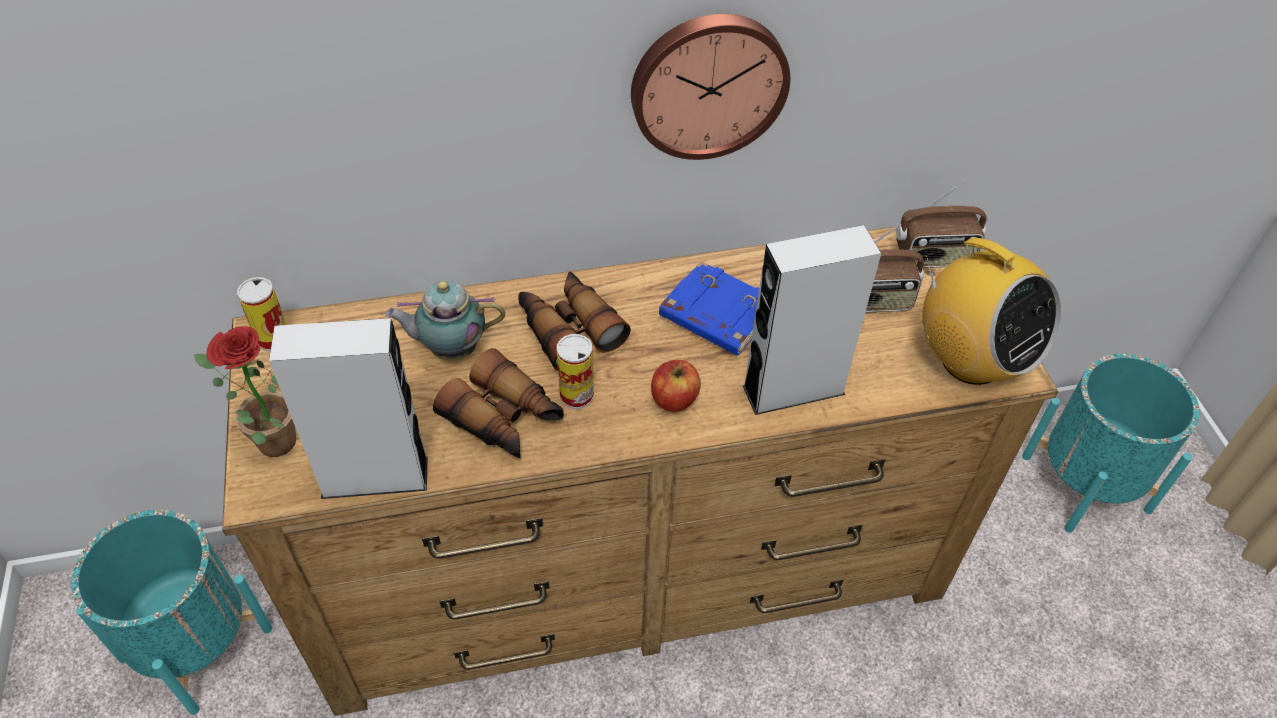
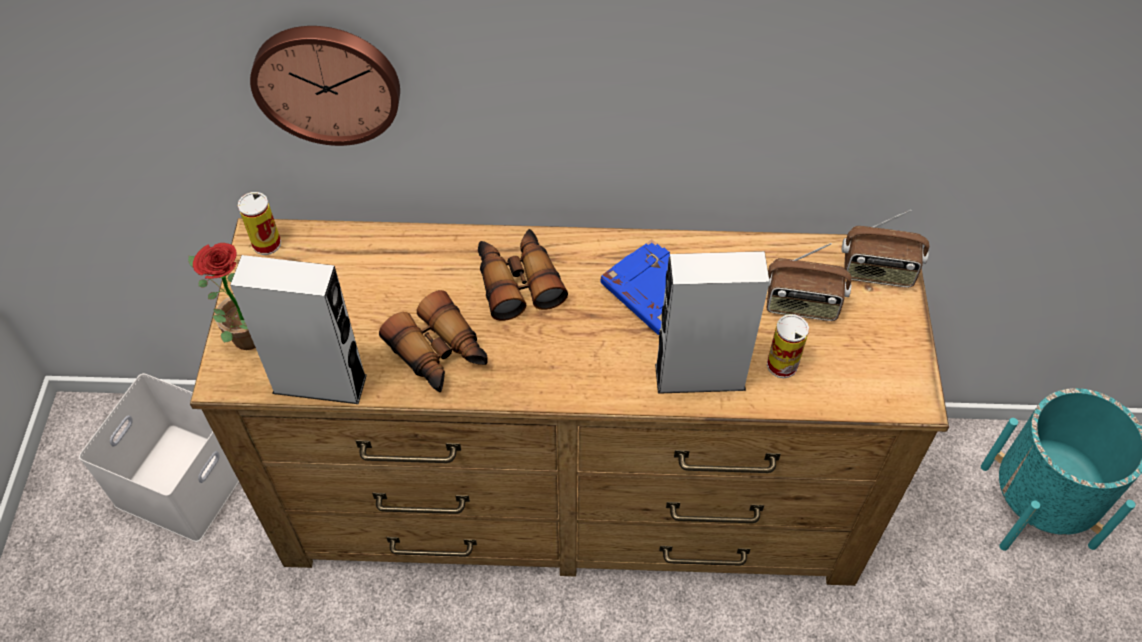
camera: 15 degrees right, 5 degrees up
turquoise planter [71,510,272,715] -> white storage box [79,373,239,542]
teapot [385,280,505,361] -> none
can [557,334,594,409] -> can moved to [767,314,809,378]
wall clock [631,14,790,160] -> wall clock moved to [250,26,400,146]
apple [651,360,701,412] -> none
radio [922,238,1061,385] -> none

